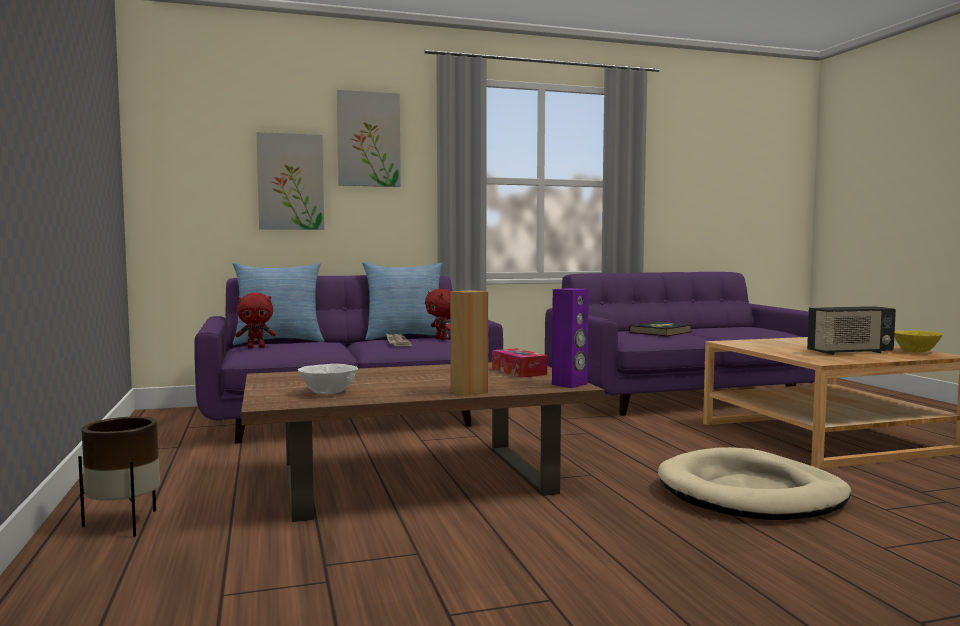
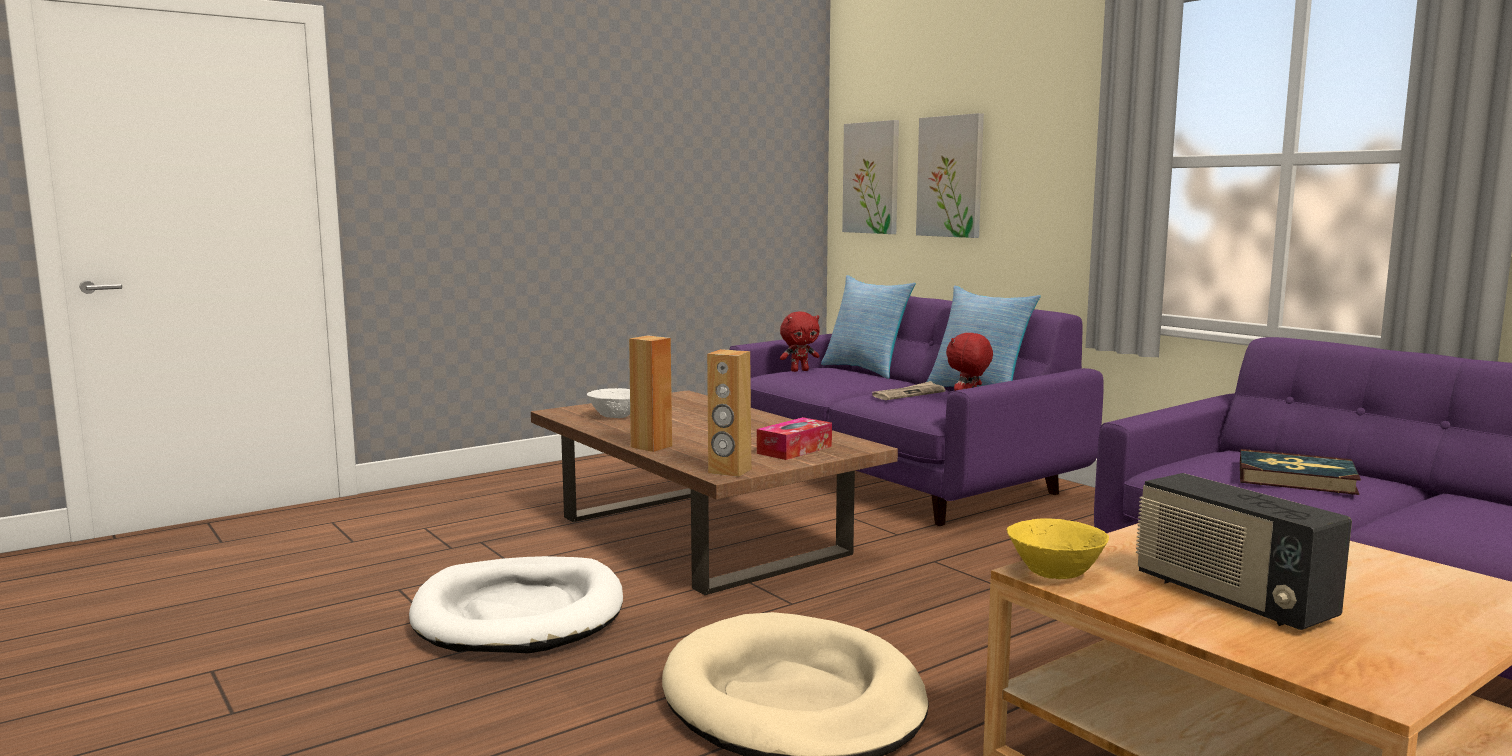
camera: 70 degrees right, 5 degrees up
brown planter [78,417,160,537] -> none
red plush toy [235,293,276,348] -> red plush toy turned 75 degrees counterclockwise [780,312,819,372]
picture [337,90,401,187] -> picture moved to [842,120,899,234]
purple speaker [552,288,589,388] -> brown speaker [707,349,751,477]
yellow bowl [894,330,943,353] -> yellow bowl moved to [1007,518,1109,579]
none -> white dog bed [409,556,623,653]

